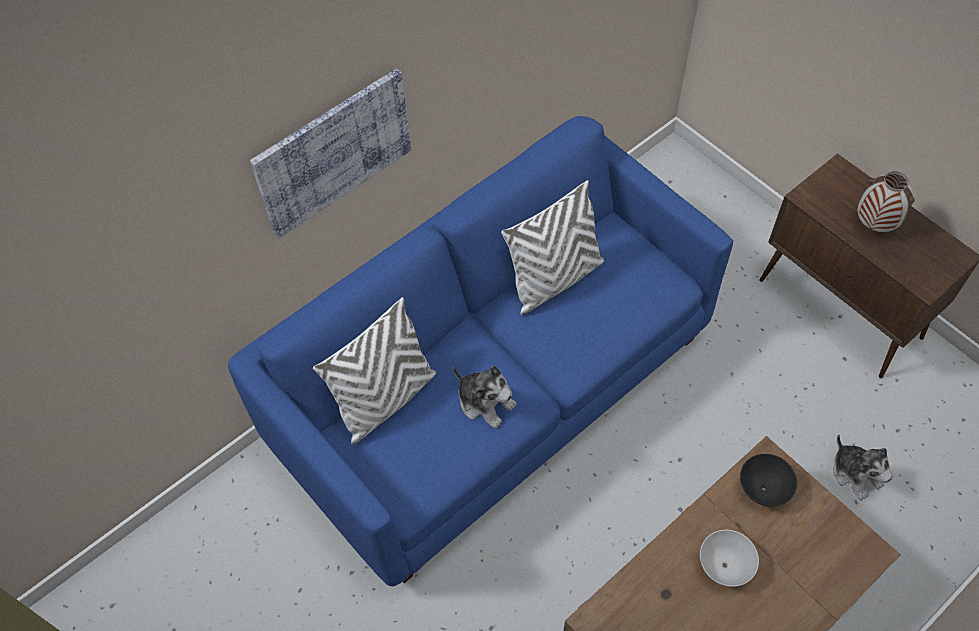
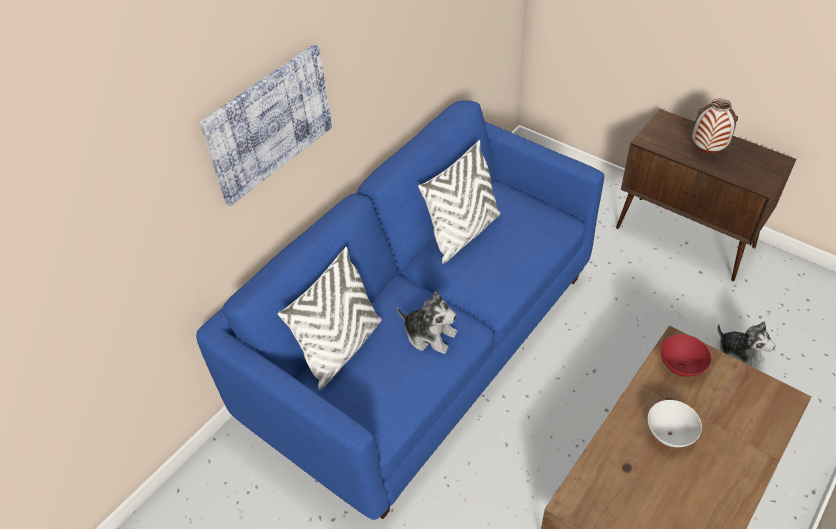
camera: 10 degrees left, 10 degrees down
black bowl [740,454,797,507] -> red bowl [661,334,711,377]

